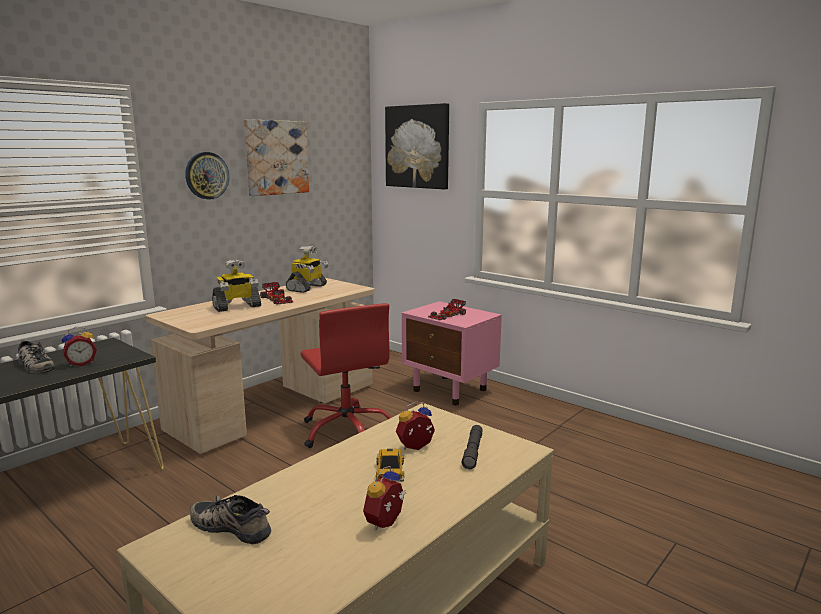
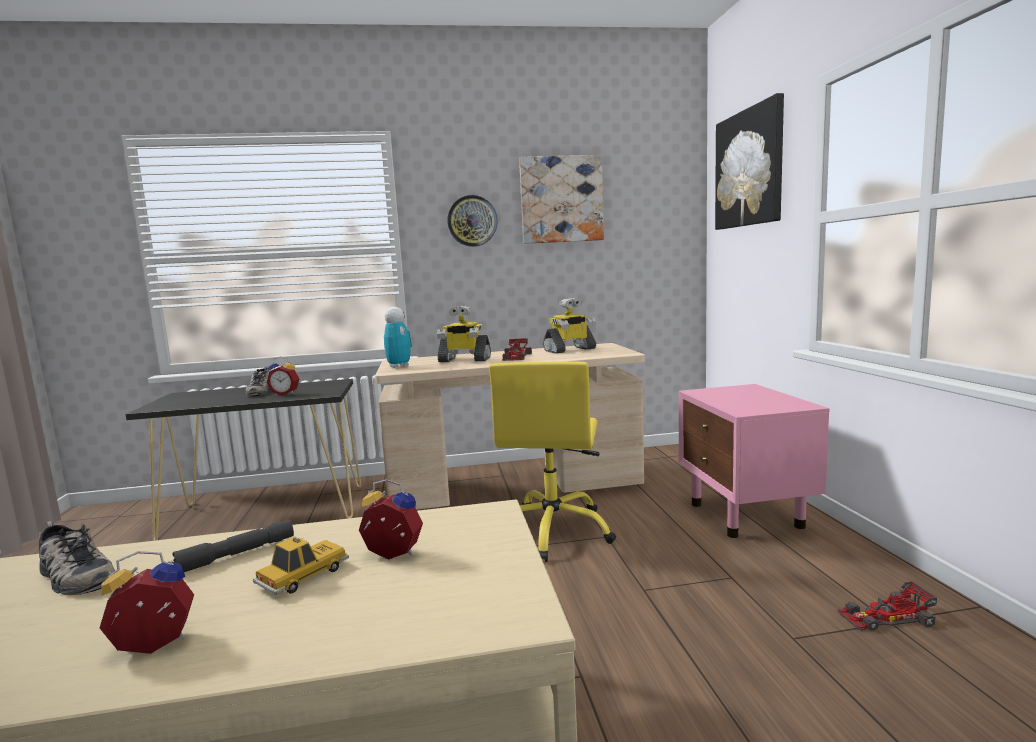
camera: 40 degrees right, 5 degrees down
shoe [190,495,271,544] -> shoe turned 150 degrees clockwise [39,521,115,595]
red office chair [300,303,391,448] -> yellow office chair [489,361,616,562]
toy car [428,299,466,320] -> toy car moved to [837,581,937,631]
grey flashlight [462,425,483,469] -> grey flashlight moved to [172,520,294,572]
none -> toy robot [384,307,412,368]

